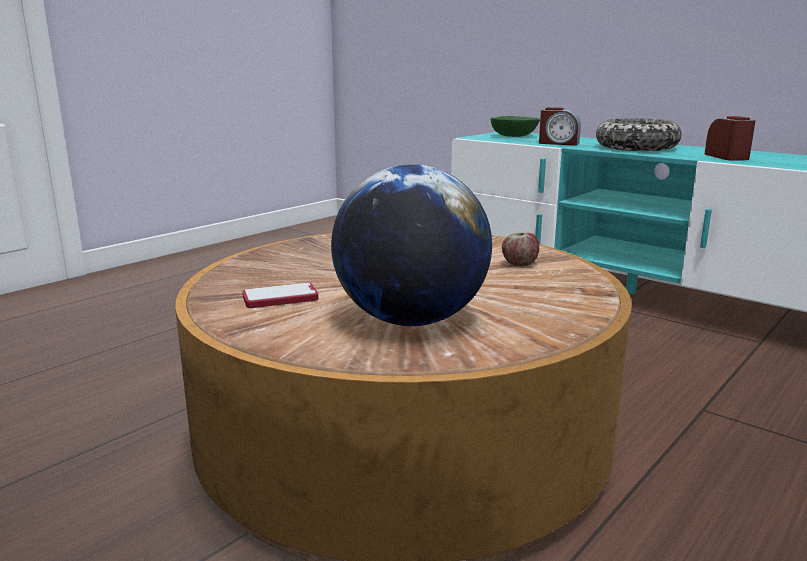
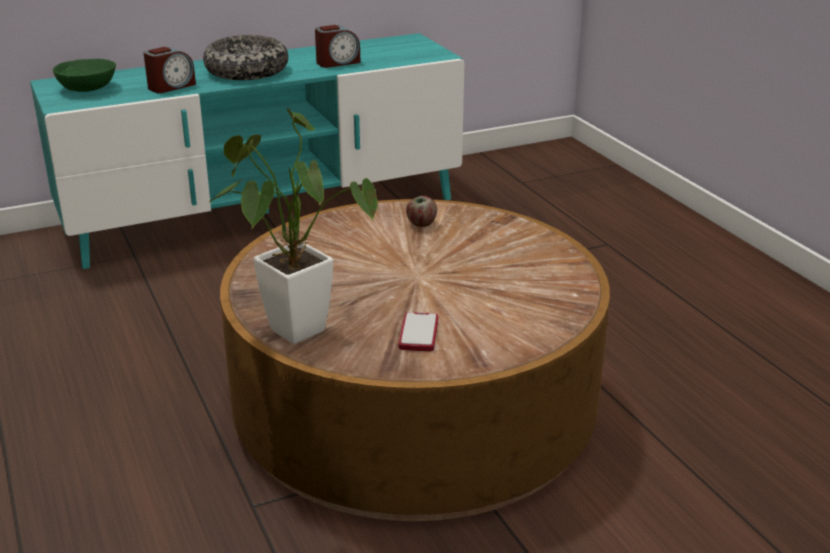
camera: 65 degrees left, 10 degrees up
globe [331,164,492,326] -> none
alarm clock [705,116,755,161] -> alarm clock turned 135 degrees clockwise [315,25,361,68]
none -> potted plant [210,108,378,344]

